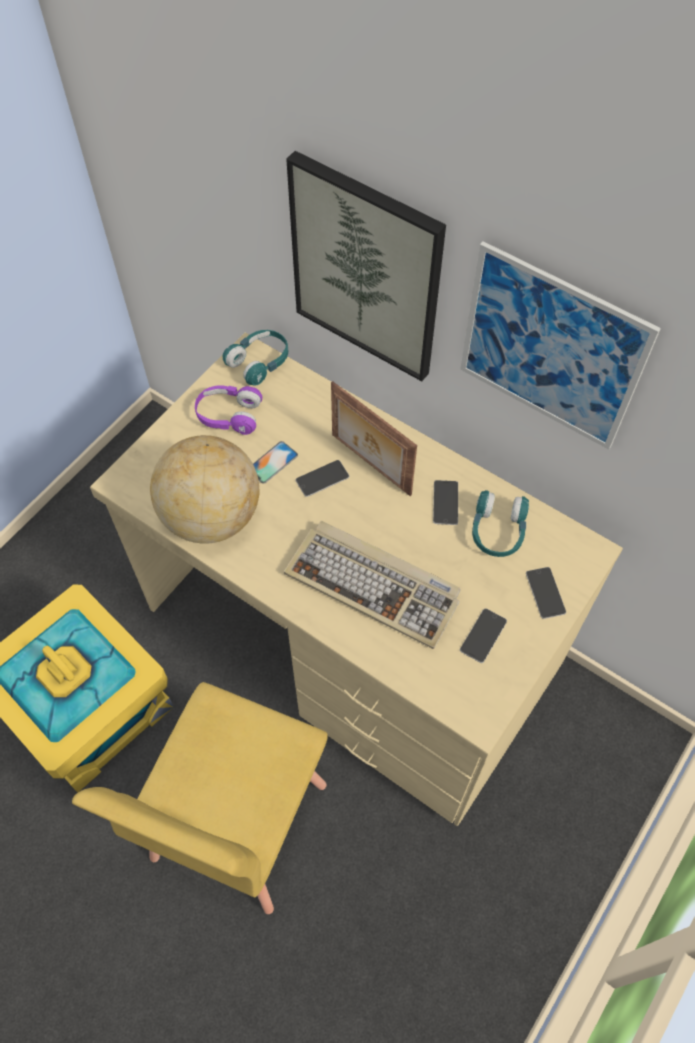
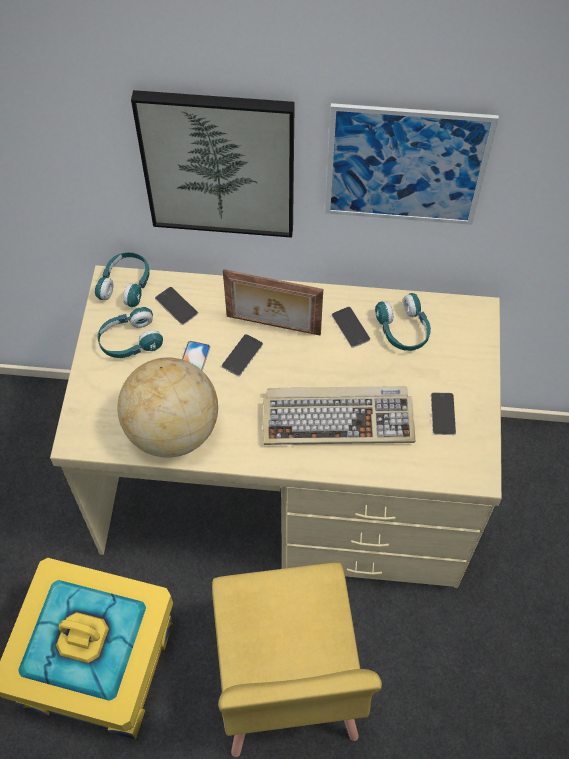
camera: 30 degrees left, 0 degrees up
purple headphones [195,385,262,435] -> turquoise headphones [98,307,163,358]
phone [526,567,566,619] -> phone moved to [155,287,198,325]

